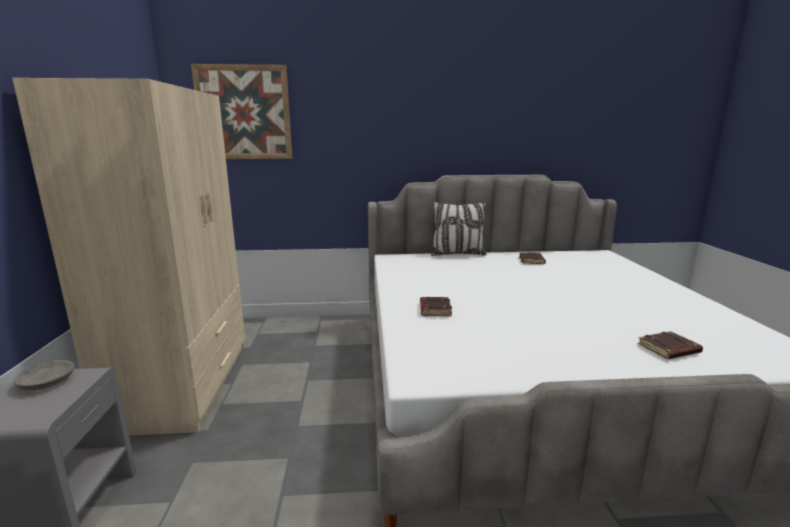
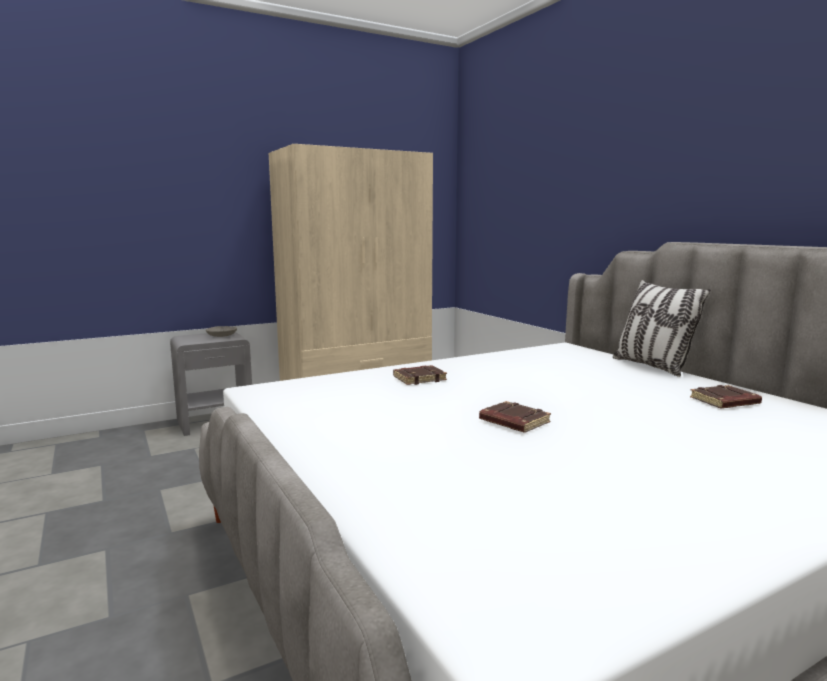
camera: 65 degrees right, 5 degrees down
picture [191,64,293,159] -> none
brown book [638,331,703,359] -> brown book moved to [479,401,551,433]

